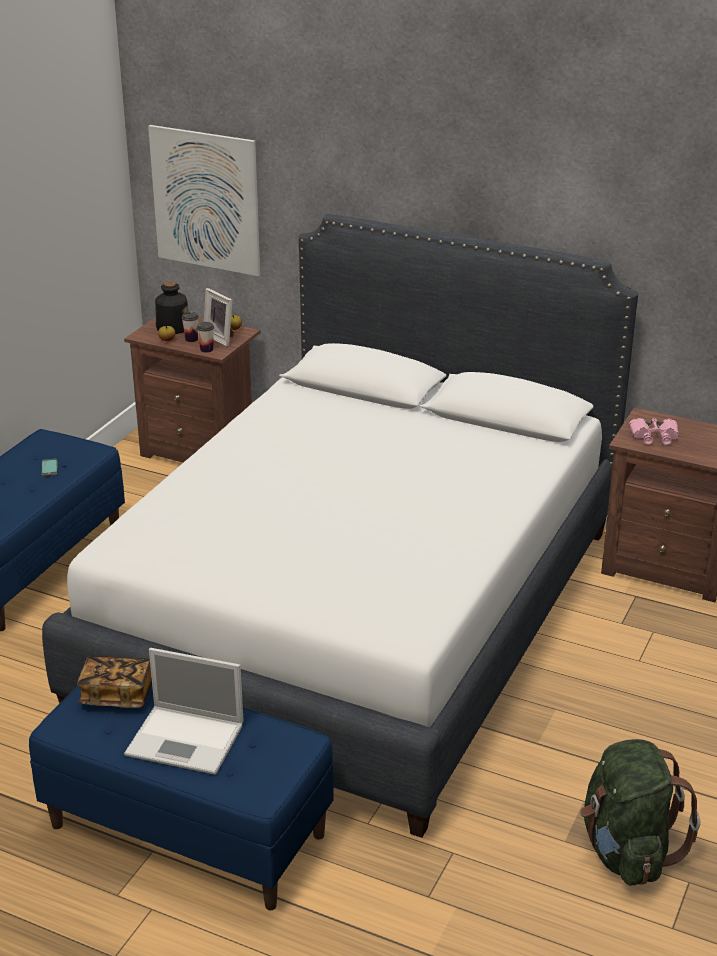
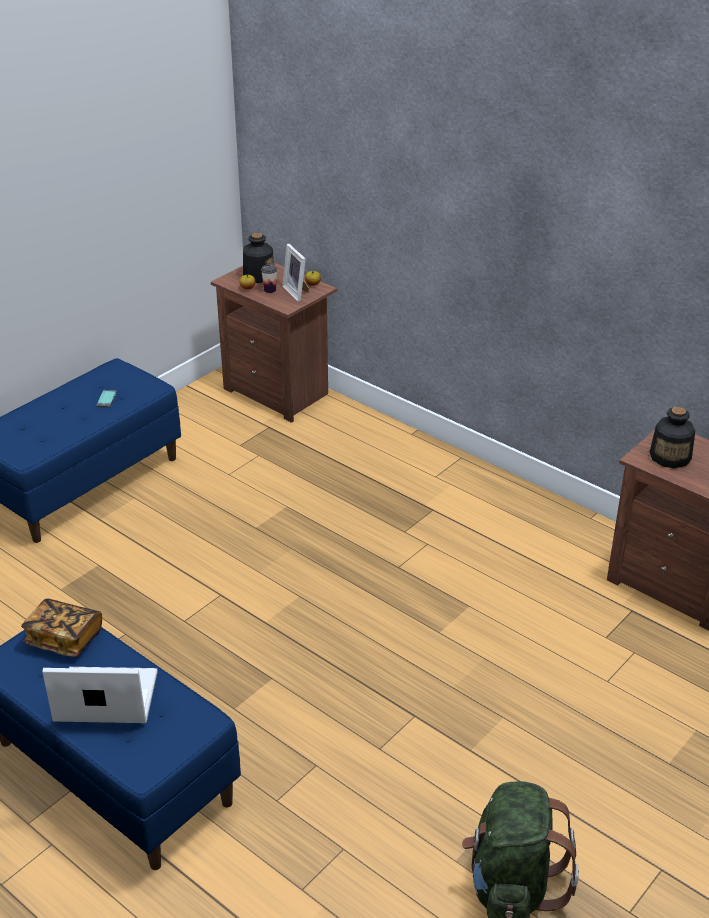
camera: 15 degrees right, 5 degrees up
white bed [42,214,638,838] -> none
laptop [124,648,244,775] -> laptop turned 150 degrees clockwise [42,667,157,723]
picture [148,125,261,276] -> none
cup [197,322,214,353] -> none
pink binoculars [629,418,679,445] -> bottle [650,407,695,468]

